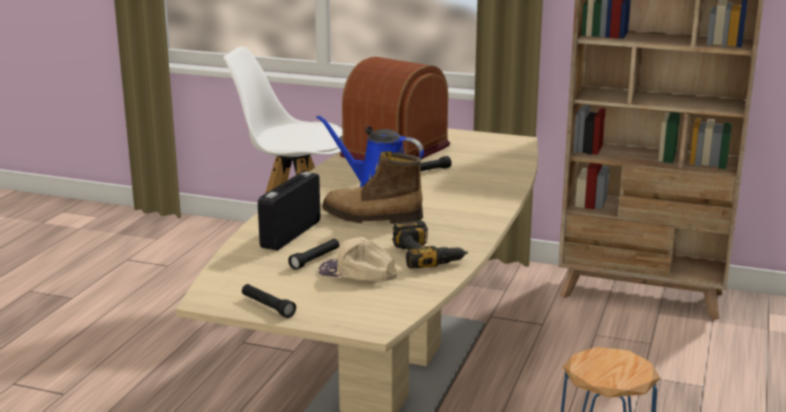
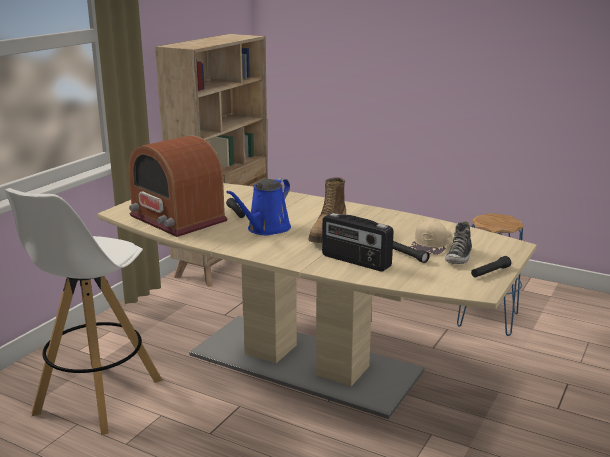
camera: 80 degrees left, 0 degrees up
power drill [392,220,468,269] -> none
none -> shoe [445,221,472,264]

